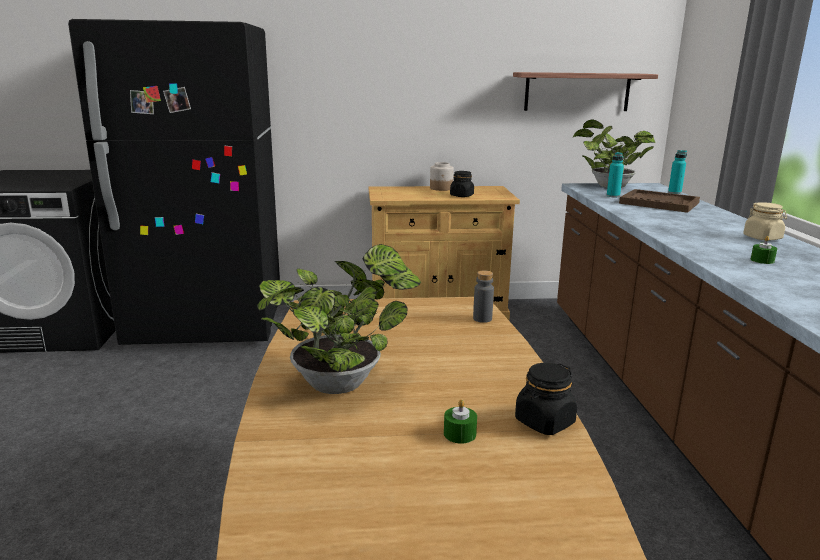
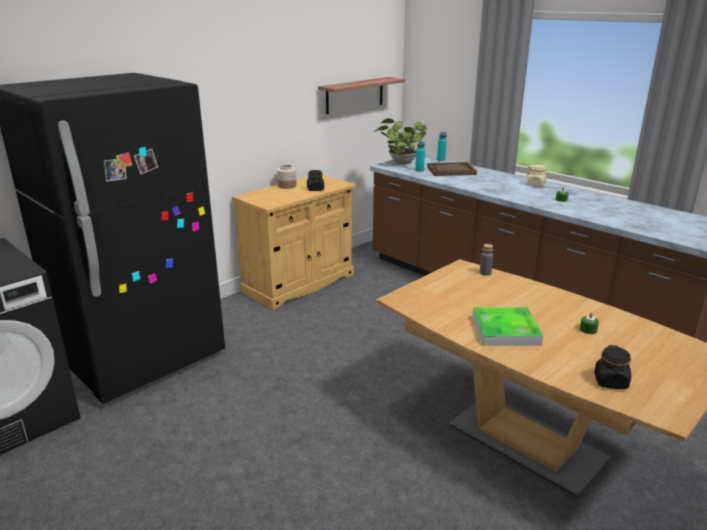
camera: 40 degrees left, 5 degrees up
potted plant [257,244,421,394] -> tray [472,307,543,346]
black jar [515,363,577,435] -> black jar moved to [594,345,631,389]

